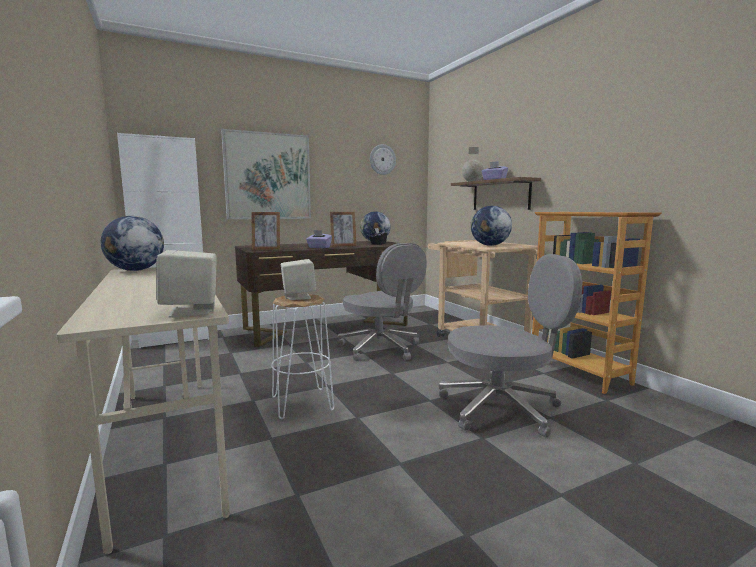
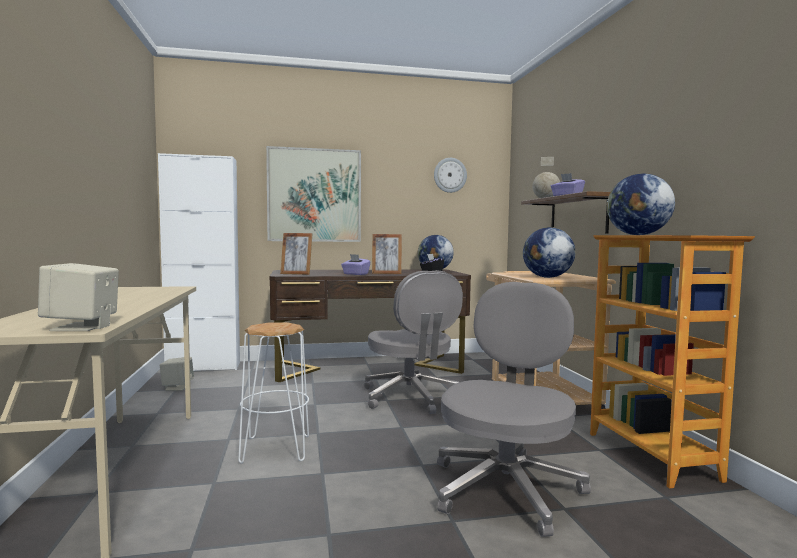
camera: 15 degrees right, 5 degrees down
globe [101,216,164,271] -> globe moved to [607,174,675,235]
beige speaker [281,259,316,300] -> beige speaker moved to [160,357,194,391]
grey office chair [439,254,582,438] -> grey office chair turned 75 degrees counterclockwise [437,282,591,537]

